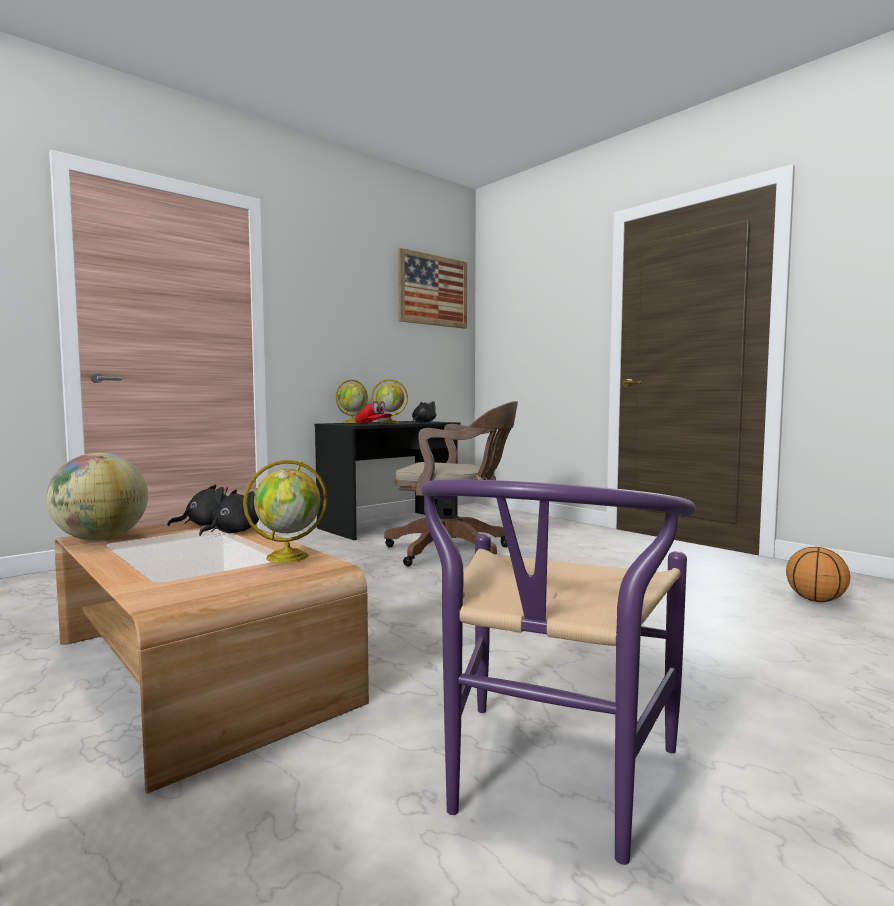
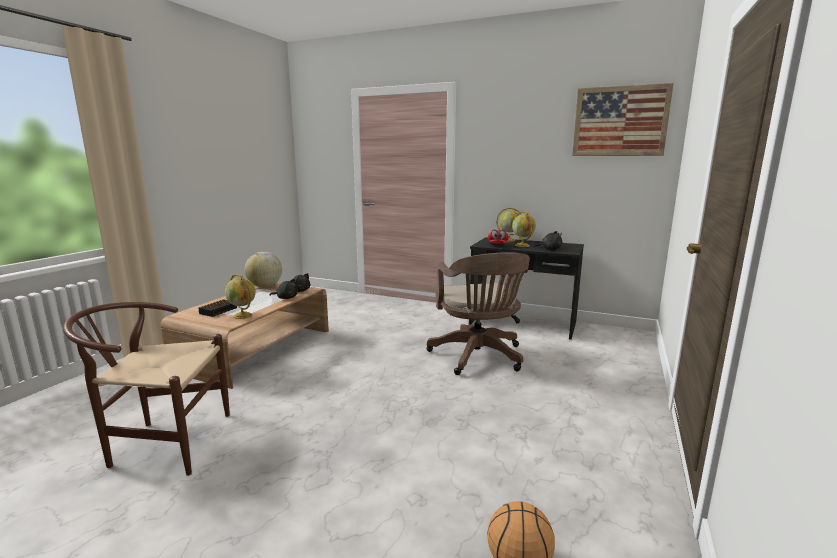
camera: 65 degrees right, 10 degrees up
purple chair [421,480,696,865] -> brown chair [63,302,230,476]
none -> alarm clock [198,299,237,317]

